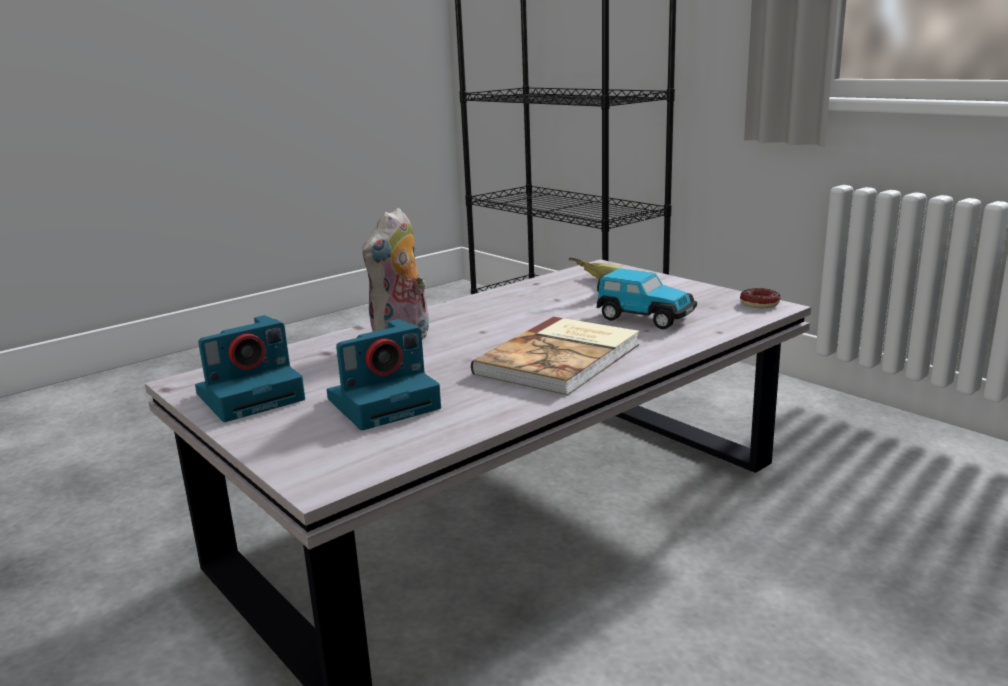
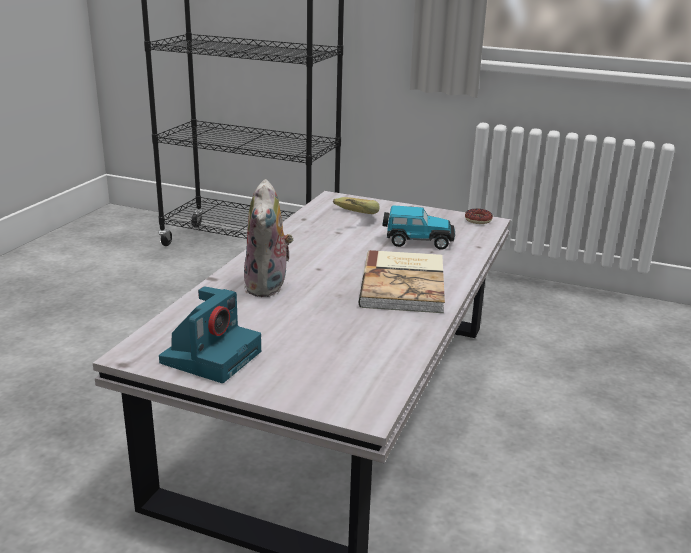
camera: 30 degrees left, 5 degrees up
camera [327,319,441,430] -> none

